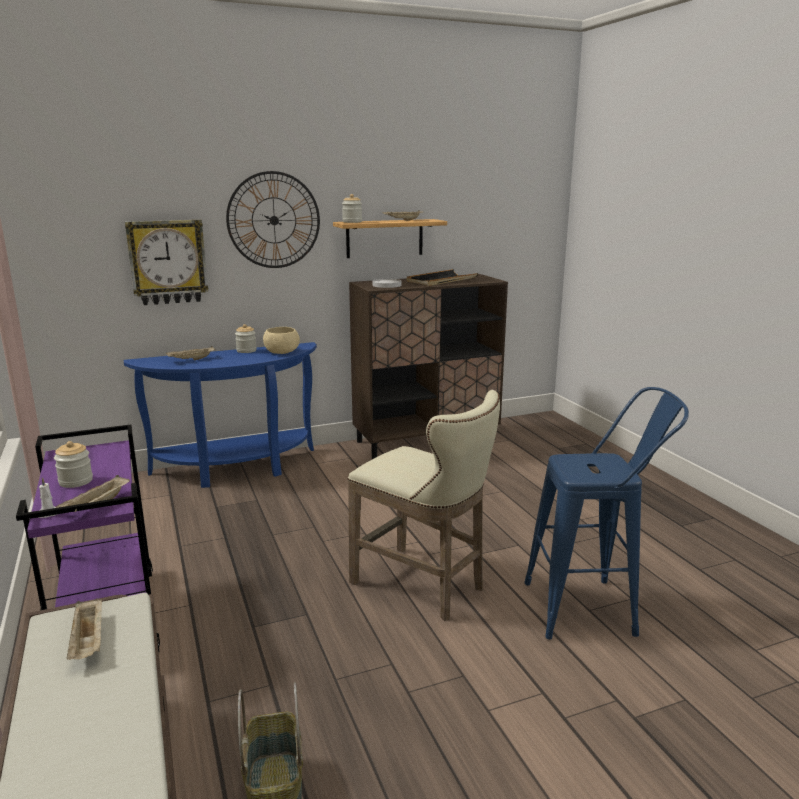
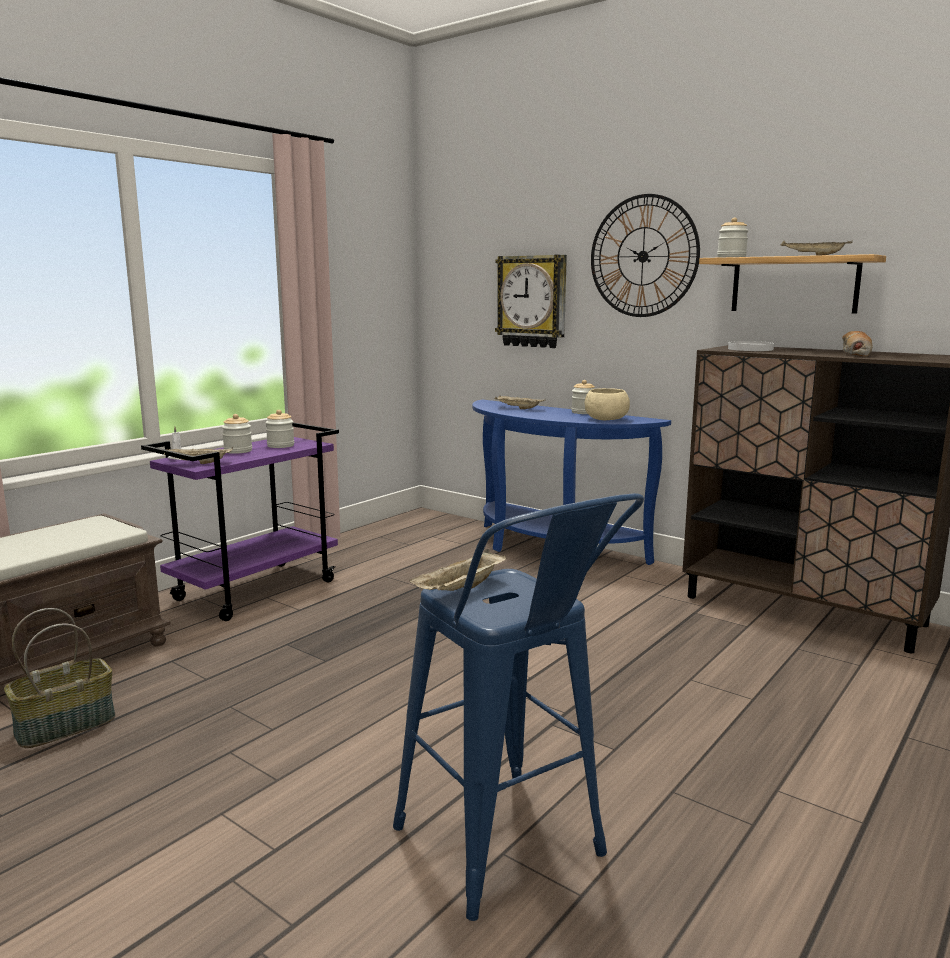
camera: 60 degrees right, 5 degrees down
beige tray [67,598,102,660] -> beige tray moved to [410,549,506,591]
beige stool [348,390,500,621] -> none
black tray [407,269,478,286] -> bread [842,331,872,357]
none -> jar [266,410,294,448]

